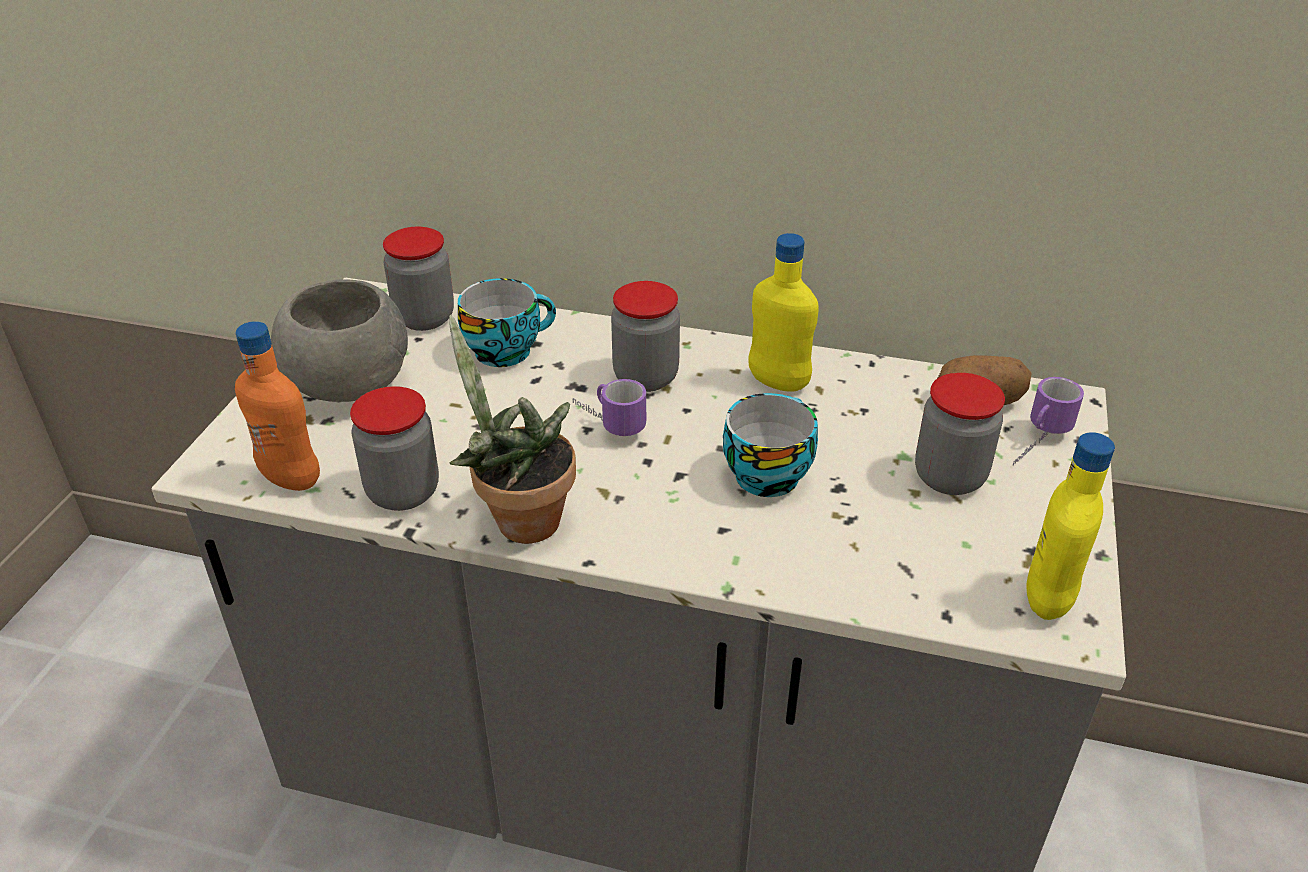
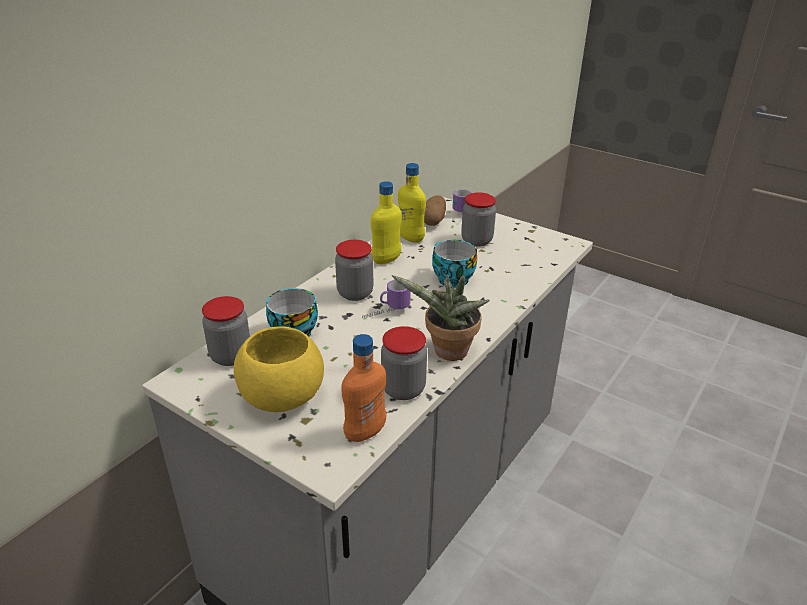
camera: 70 degrees left, 5 degrees down
grey bowl [271,279,408,402] -> yellow bowl [234,326,324,412]
yellow bottle [1026,432,1115,620] -> yellow bottle moved to [398,163,426,243]

